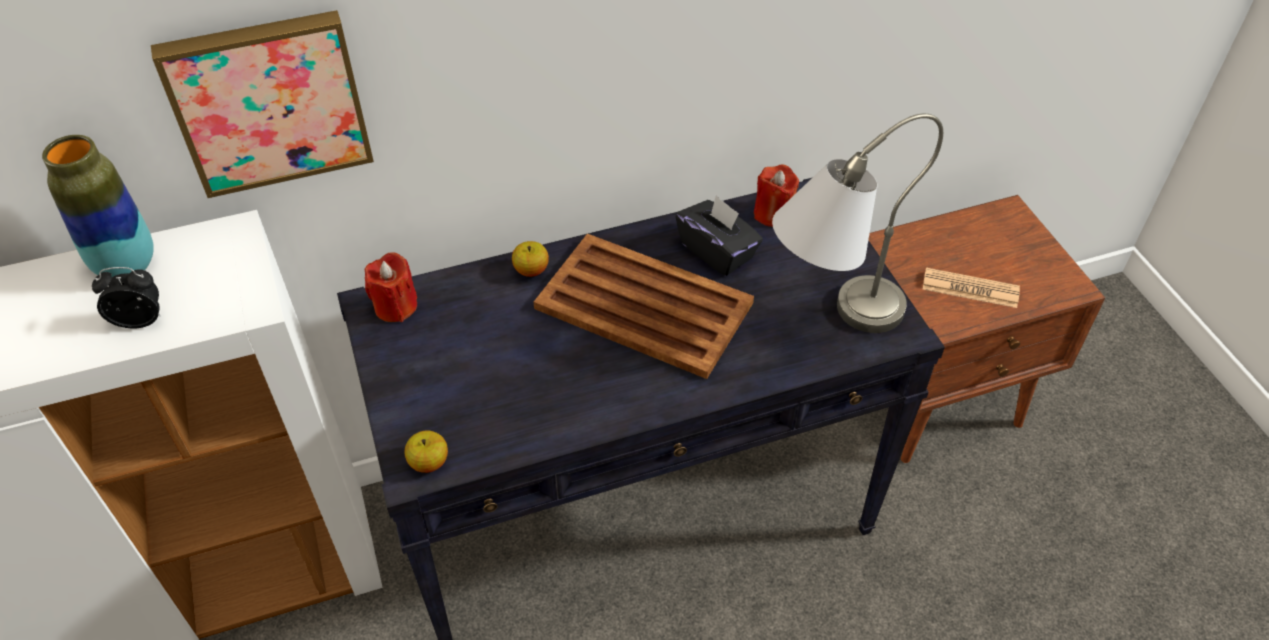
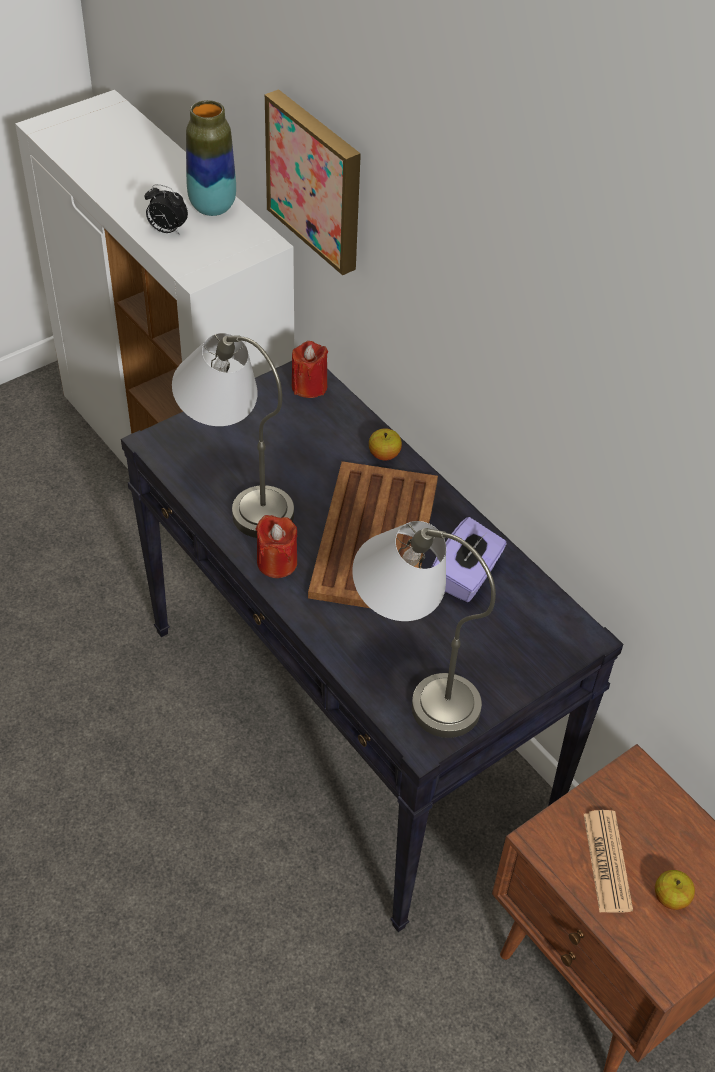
camera: 70 degrees right, 0 degrees up
alarm clock [92,267,161,329] -> alarm clock turned 135 degrees clockwise [145,184,188,235]
apple [405,431,448,473] -> apple moved to [655,870,695,910]
black tissue box [676,195,763,276] -> purple tissue box [431,517,507,602]
red candle [754,164,799,227] -> red candle moved to [256,515,297,578]
none -> grey table lamp [172,333,294,538]

